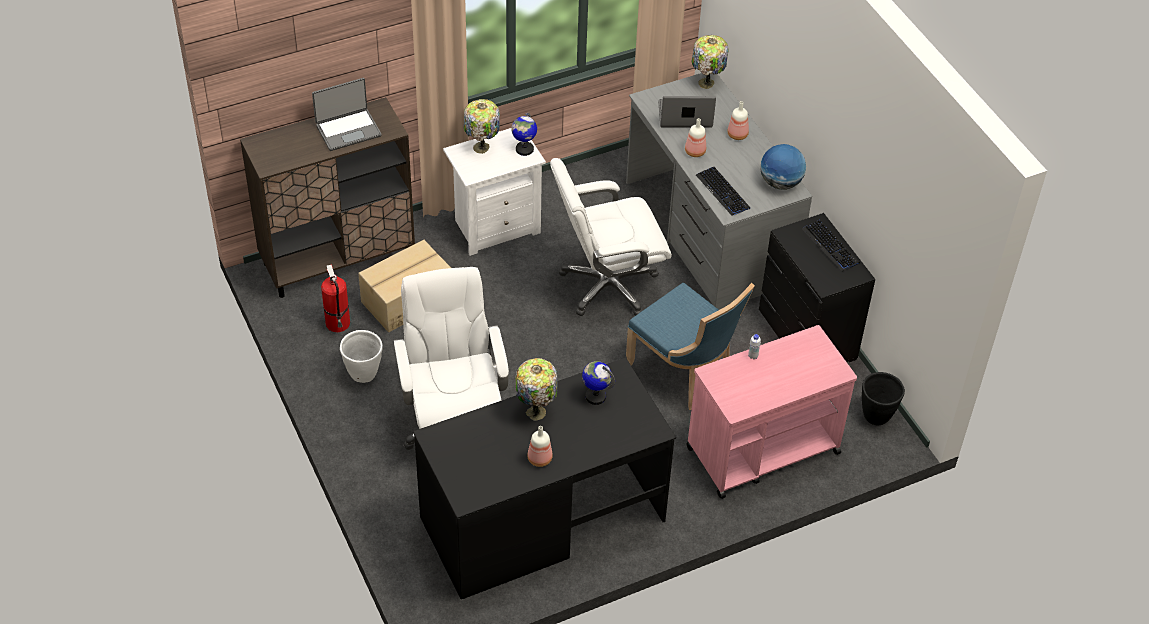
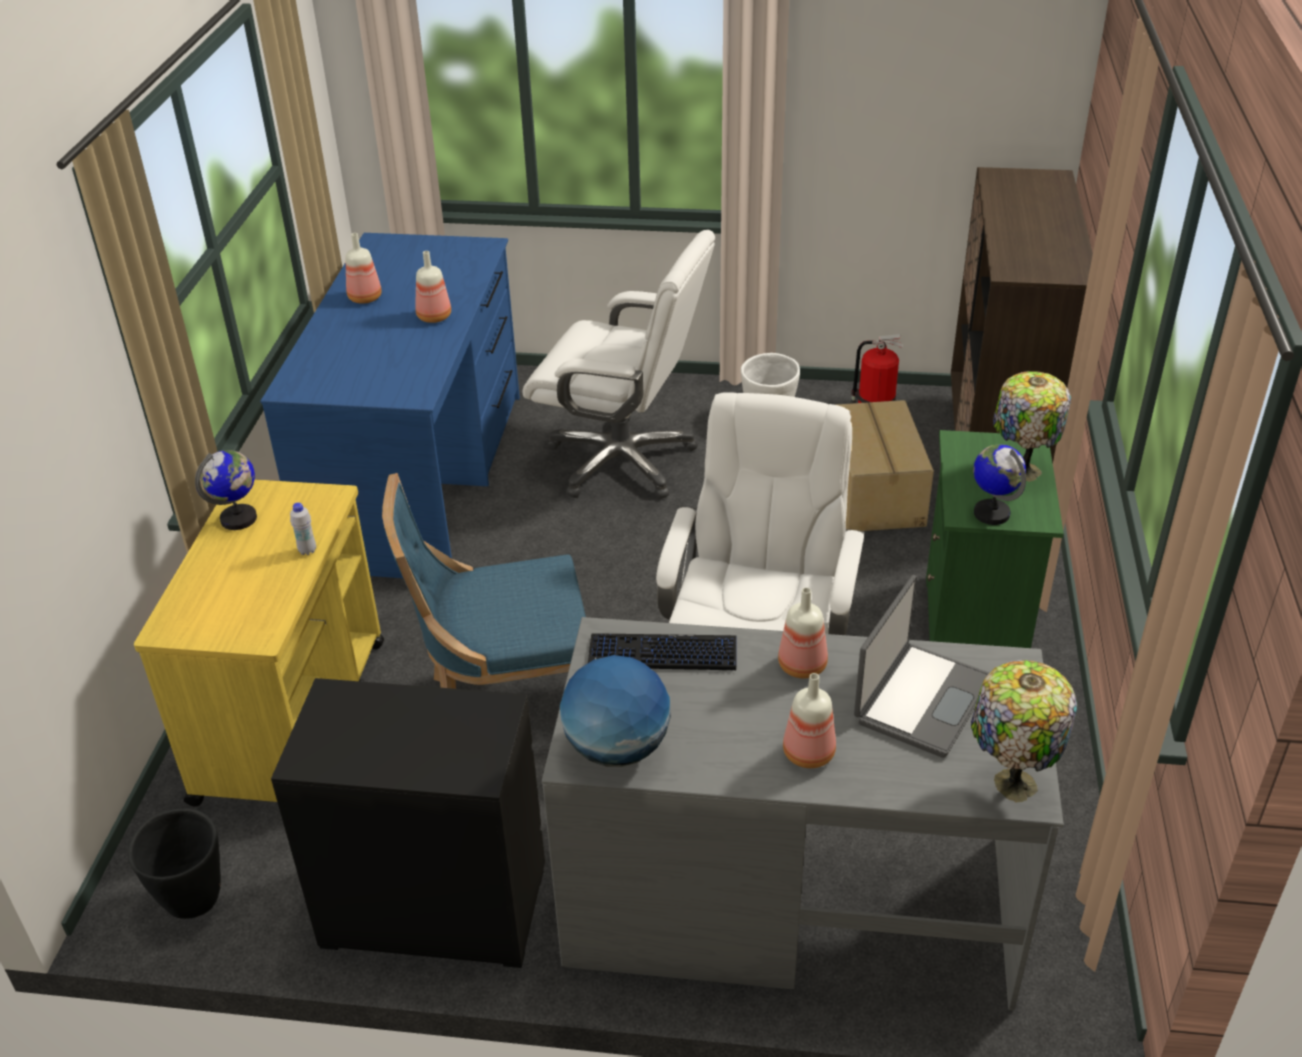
camera: 125 degrees right, 10 degrees down
laptop [312,78,382,151] -> none
black desk [413,358,676,599] -> blue desk [260,233,520,578]
white nightstand [443,128,546,256] -> green nightstand [926,430,1064,648]
table lamp [515,358,558,421] -> bottle [415,251,451,323]
globe [582,361,615,405] -> globe moved to [195,450,257,530]
pink cart [686,325,857,499] -> yellow cart [134,479,384,807]
keyboard [802,220,860,271] -> none

